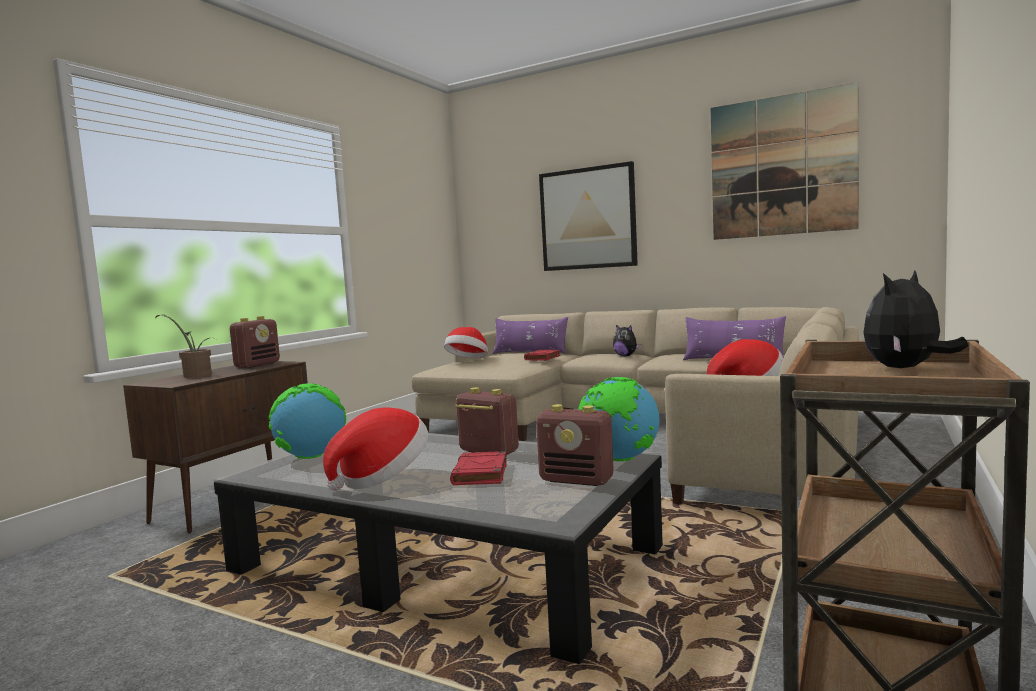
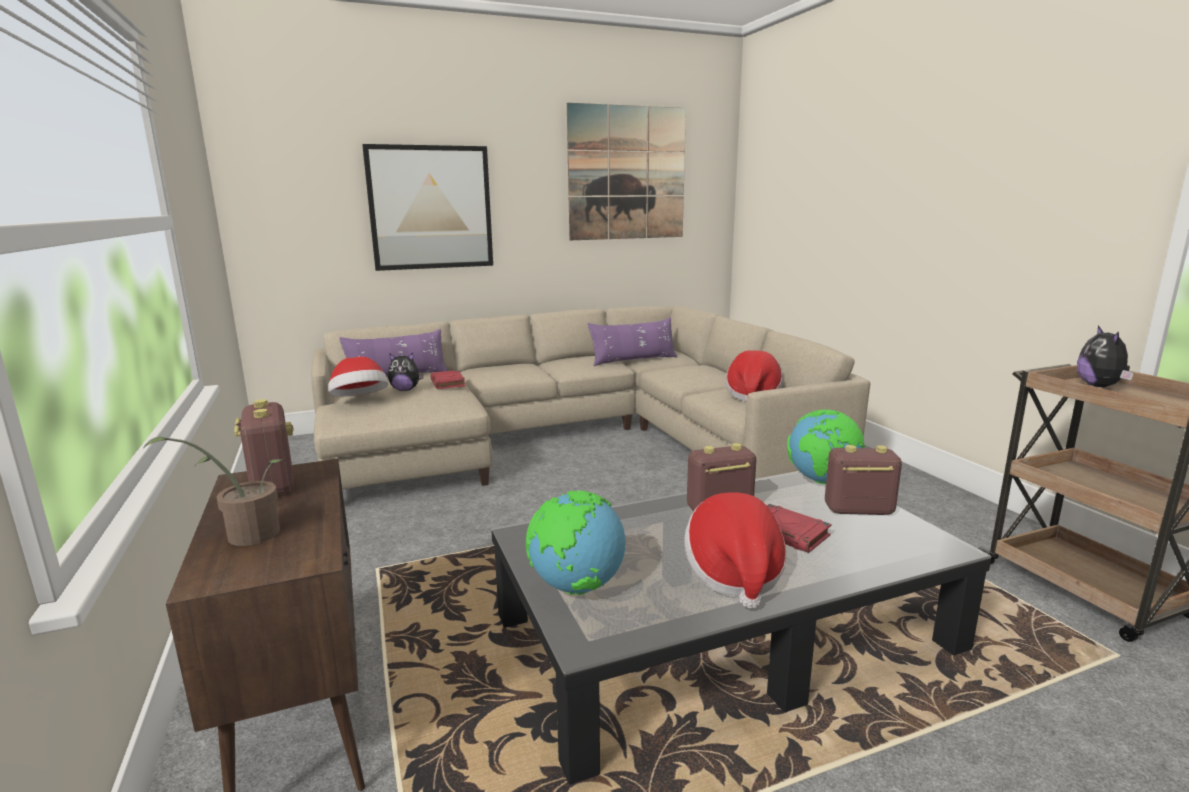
camera: 50 degrees left, 10 degrees up
radio [536,404,614,486] -> radio turned 150 degrees counterclockwise [825,445,902,515]
plush toy [613,325,641,356] -> plush toy moved to [388,353,424,391]

